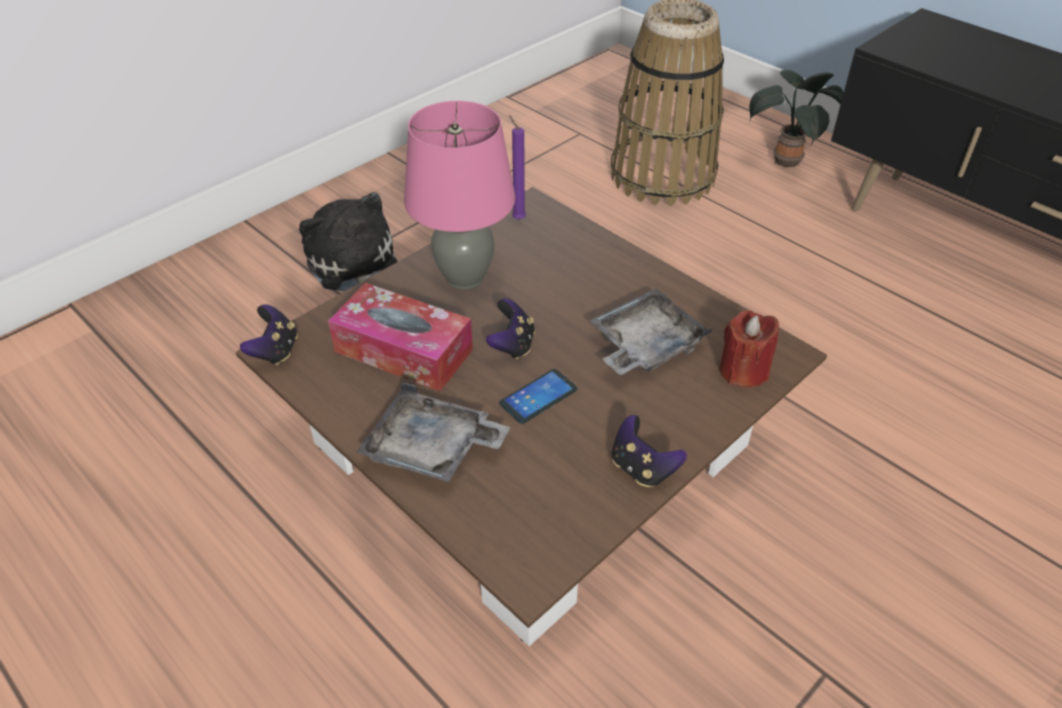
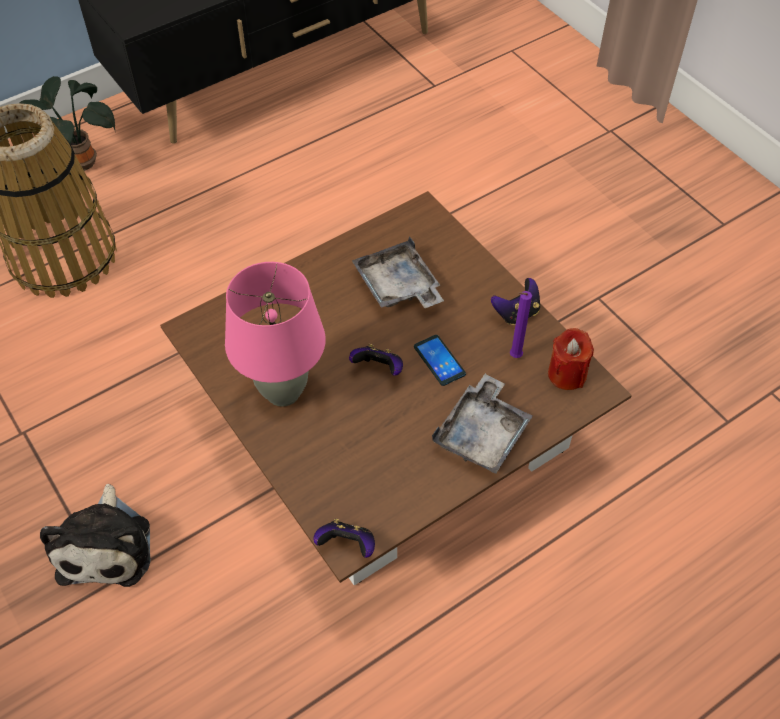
camera: 80 degrees left, 10 degrees up
plush toy [299,192,398,292] -> plush toy turned 75 degrees counterclockwise [40,484,151,587]
tissue box [328,283,473,391] -> none
purple candle [509,115,526,220] -> purple candle moved to [510,291,532,358]
red candle [719,310,779,388] -> red candle moved to [548,328,594,390]

